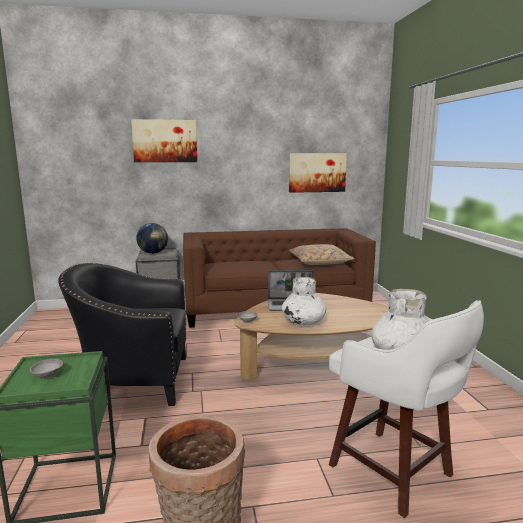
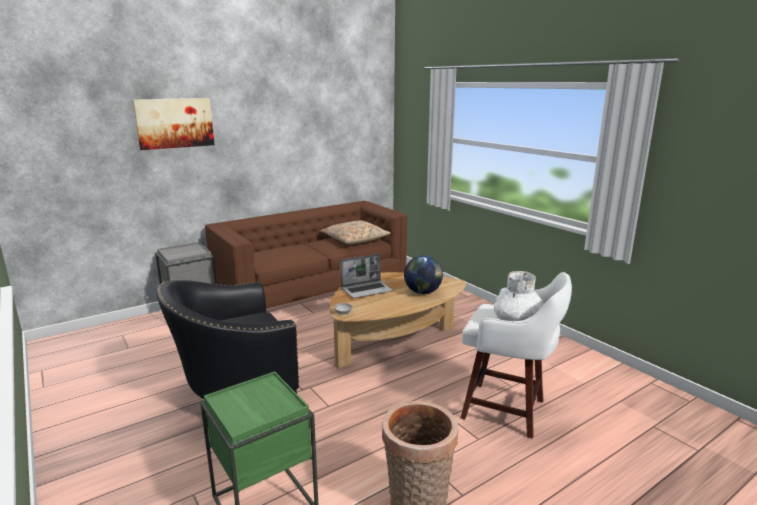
camera: 25 degrees left, 5 degrees up
grey bowl [30,359,63,378] -> none
globe [136,223,168,254] -> globe moved to [404,255,443,294]
white vase [282,277,326,325] -> none
picture [289,153,347,193] -> none

